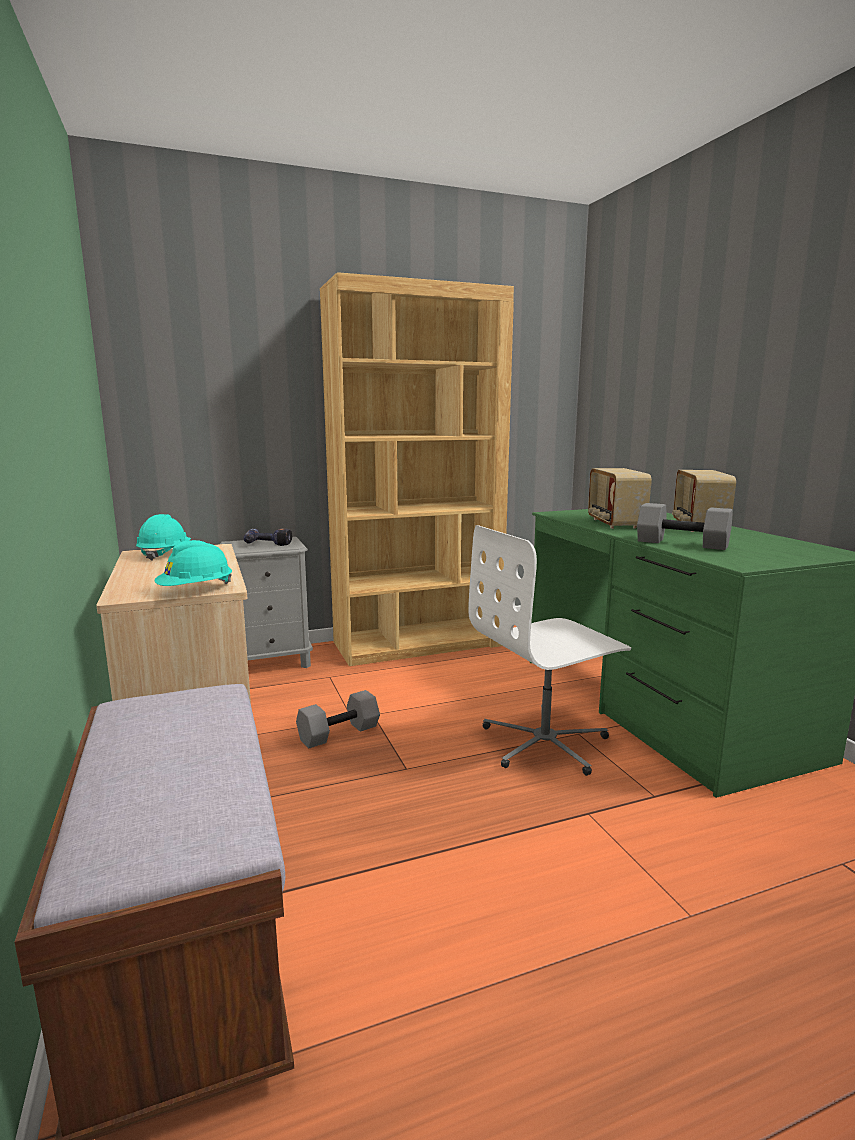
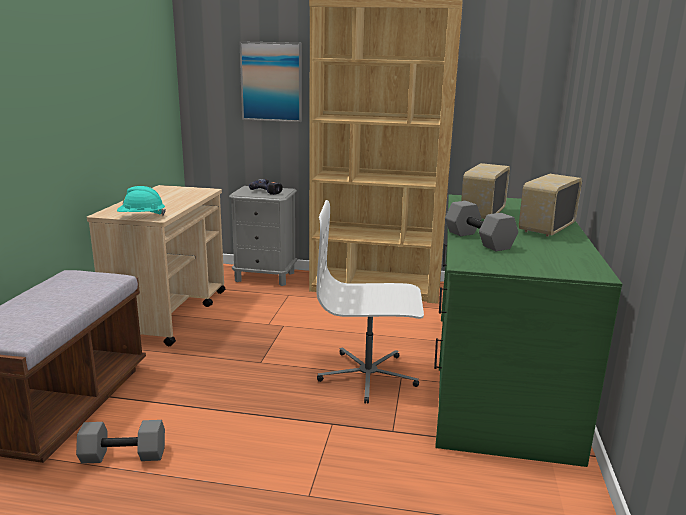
camera: 30 degrees right, 5 degrees up
turquoise hard hat [136,514,191,561] -> none
grey dumbbell [296,690,380,748] -> grey dumbbell moved to [76,420,165,464]
none -> picture [239,41,302,122]

